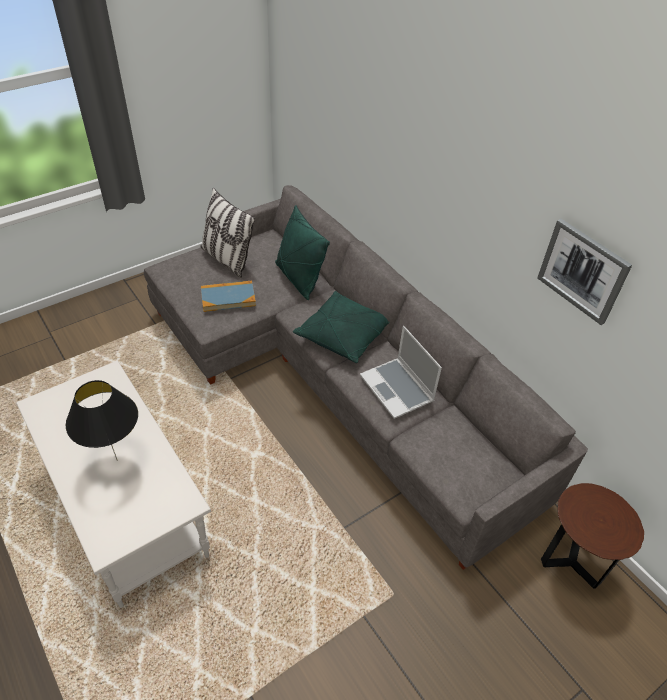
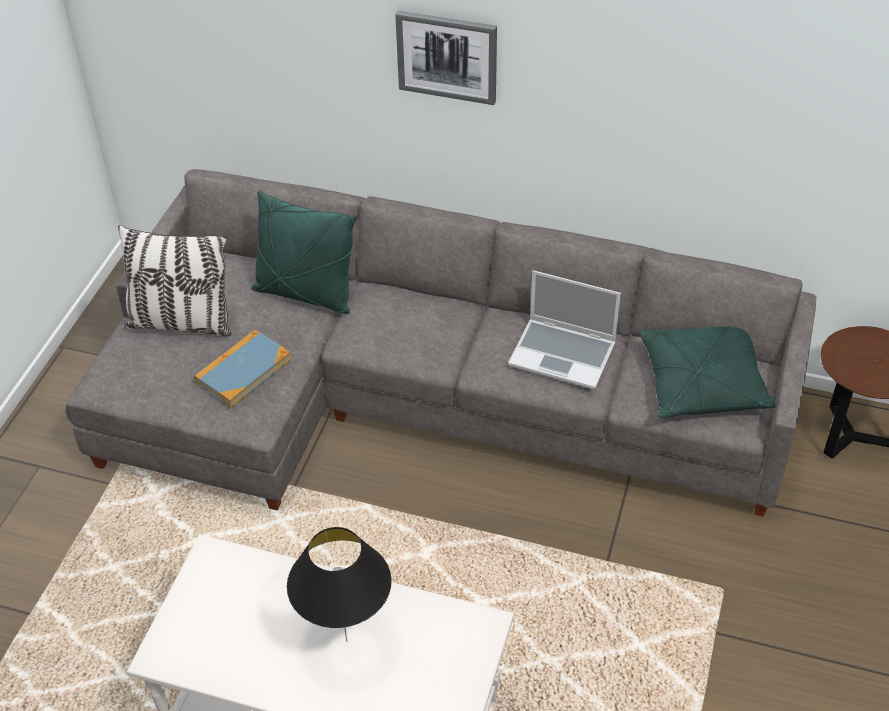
camera: 35 degrees left, 0 degrees up
green pillow [293,291,390,363] -> green pillow moved to [639,326,777,418]
picture [537,219,632,325] -> picture moved to [395,11,497,105]

